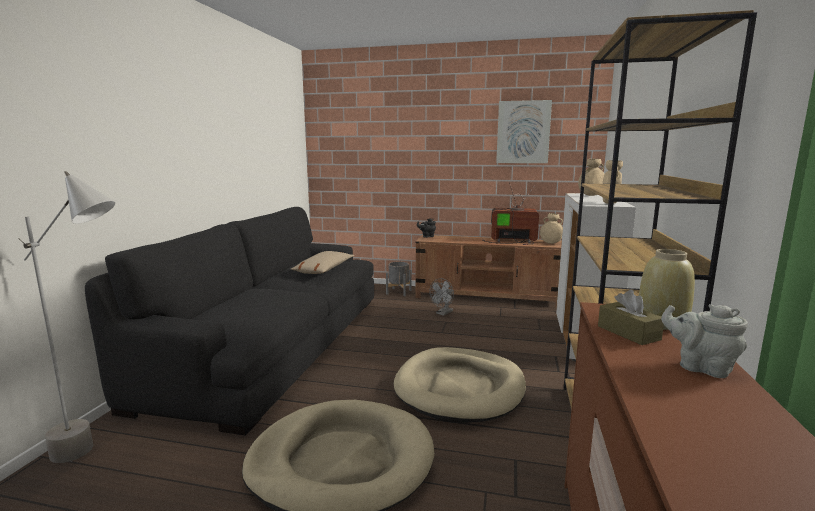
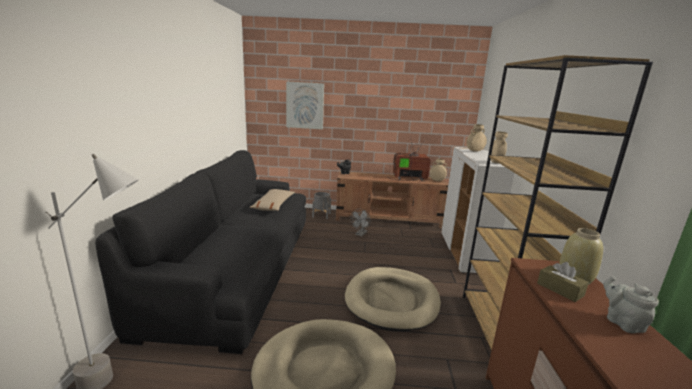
camera: 10 degrees left, 5 degrees up
picture [496,100,552,163] -> picture moved to [286,82,324,129]
grey teapot [661,304,748,378] -> grey teapot turned 45 degrees clockwise [603,276,659,333]

